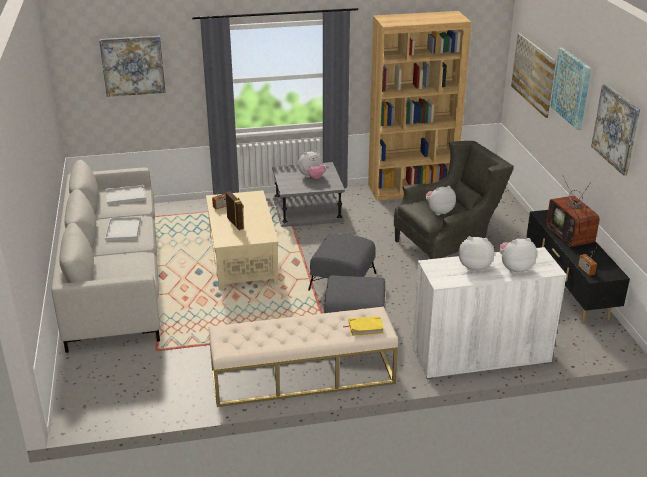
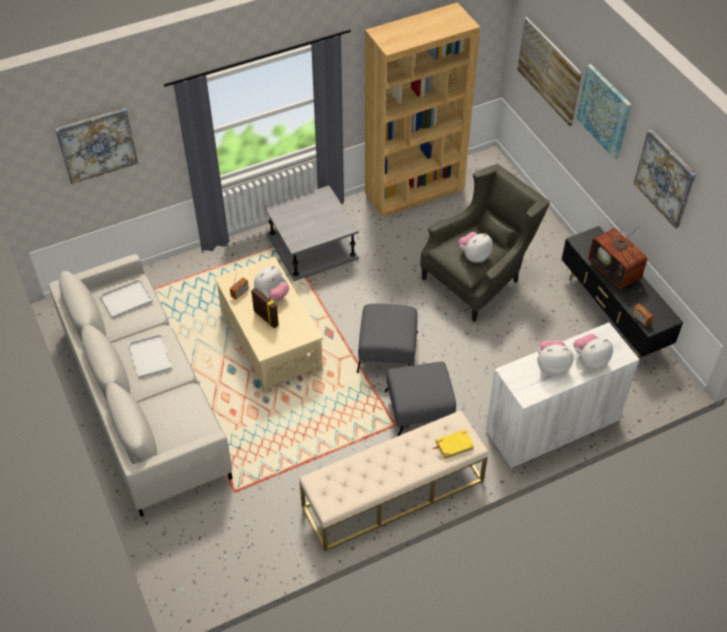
camera: 15 degrees left, 20 degrees up
plush toy [298,150,325,179] -> plush toy moved to [254,266,289,301]

